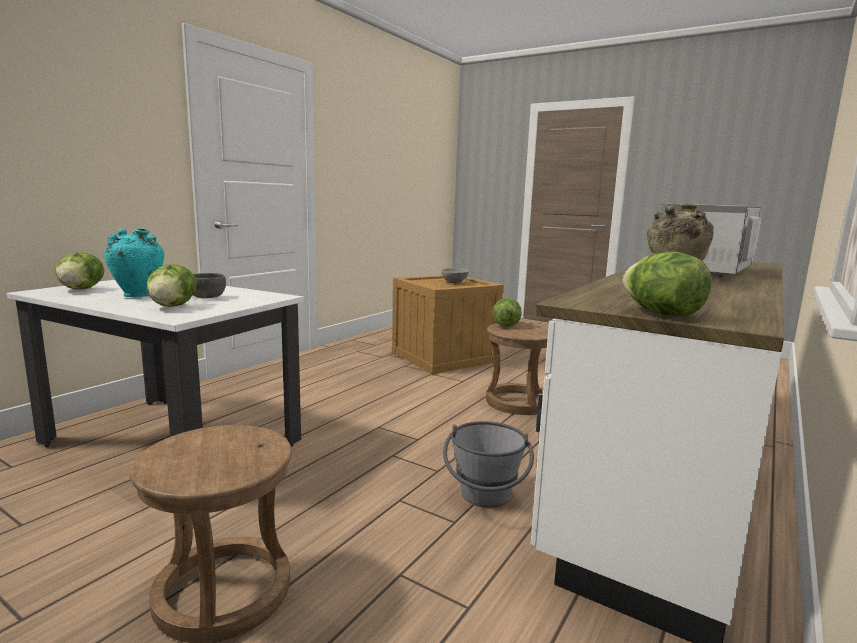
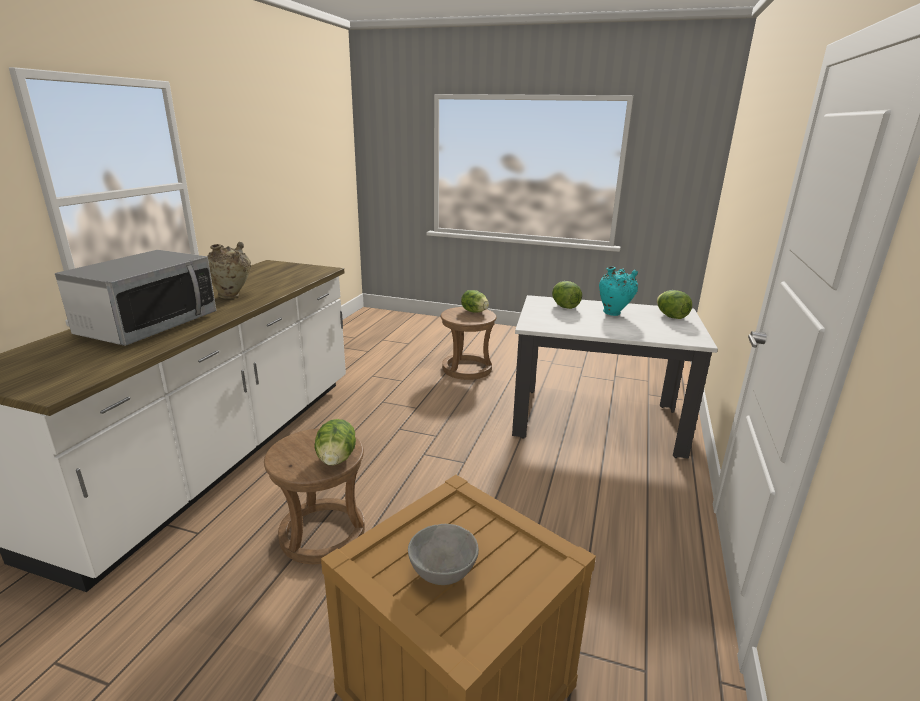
camera: 165 degrees right, 10 degrees up
grey bowl [193,273,226,298] -> none
grey bucket [443,421,534,508] -> none
lettuce [623,252,712,316] -> lettuce moved to [461,290,489,313]

